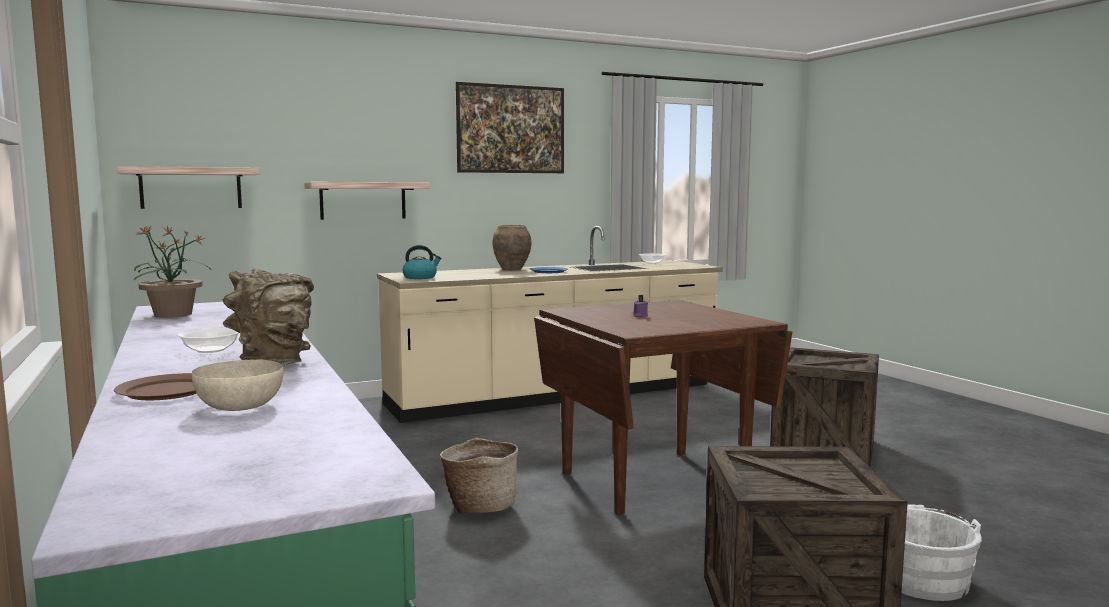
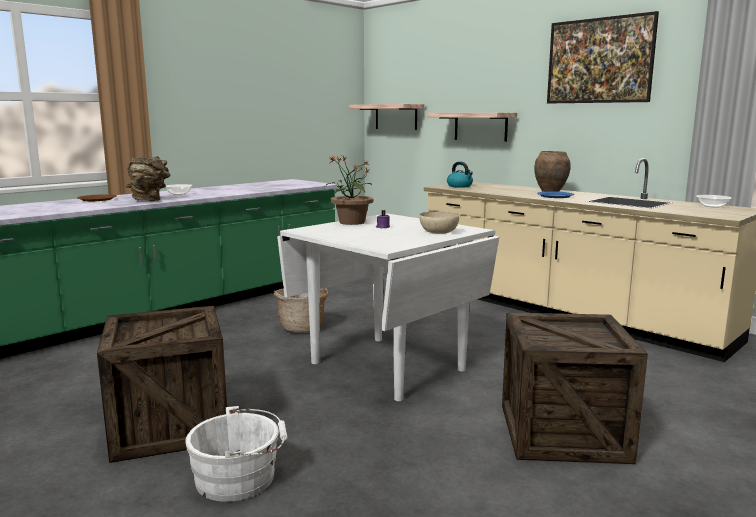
camera: 70 degrees right, 5 degrees up
potted plant [134,226,211,318] -> potted plant moved to [325,155,373,225]
beige bowl [192,359,283,411] -> beige bowl moved to [420,212,459,234]
brown dining table [534,300,792,514] -> white dining table [277,213,499,401]

